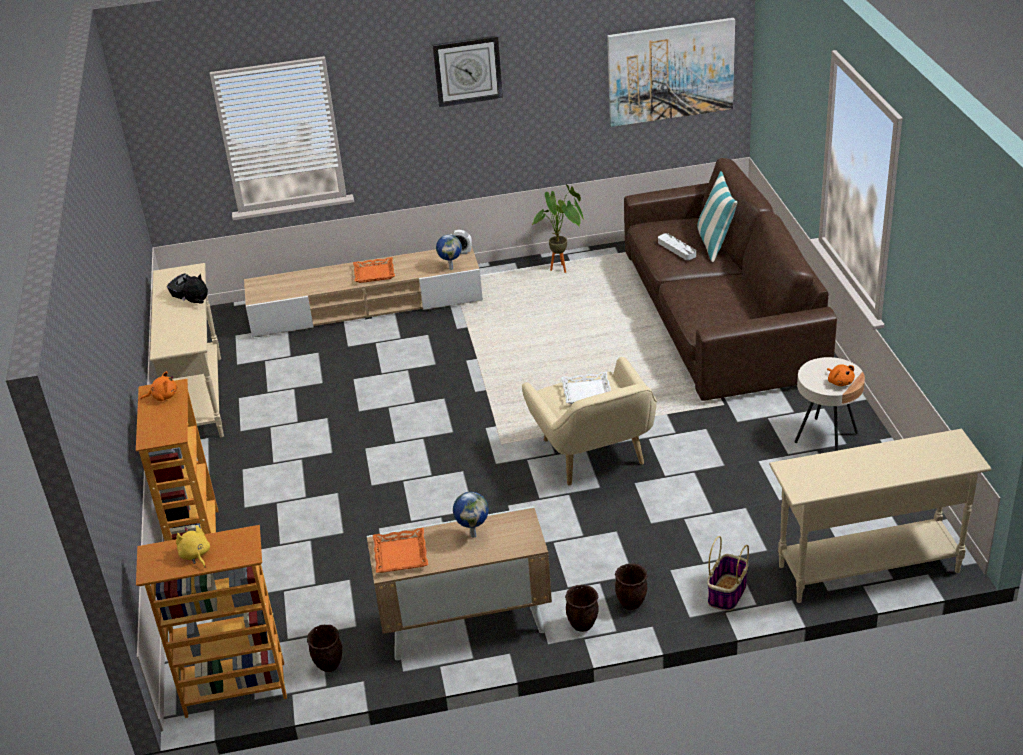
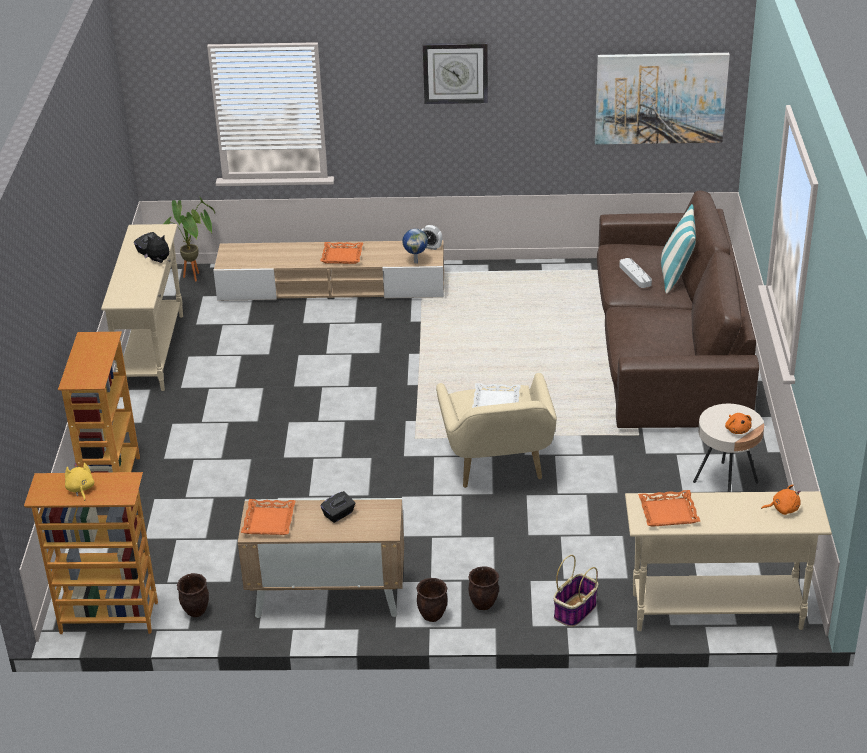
camera: 10 degrees right, 0 degrees up
orange plush toy [140,371,177,401] -> orange plush toy moved to [761,485,801,515]
globe [453,492,489,538] -> black tissue box [320,491,355,523]
potted plant [532,184,584,273] -> potted plant moved to [164,196,215,281]
none -> orange tray [638,490,700,527]

